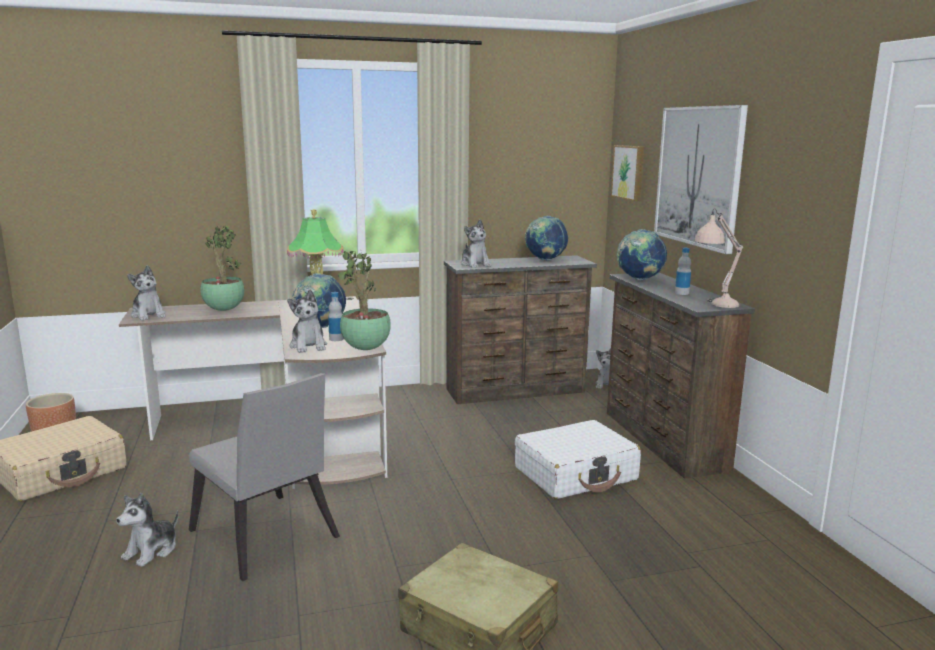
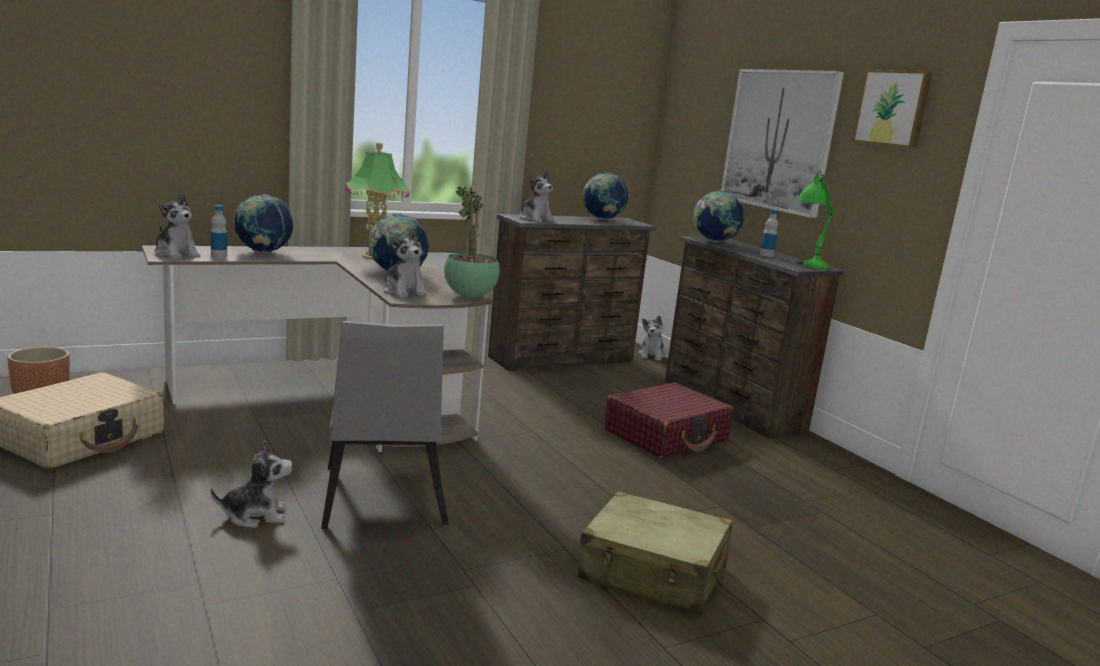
camera: 15 degrees left, 0 degrees up
plush toy [116,493,178,567] -> plush toy turned 120 degrees counterclockwise [211,440,293,528]
grey chair [189,373,340,581] -> grey chair turned 45 degrees clockwise [321,321,449,529]
potted plant [201,226,244,311] -> globe [234,194,293,253]
bottle [328,292,344,341] -> bottle moved to [211,205,227,258]
white suitcase [515,420,641,499] -> red suitcase [604,383,733,458]
picture [611,145,644,201] -> picture moved to [853,70,933,148]
beige table lamp [695,208,743,308] -> green table lamp [797,169,835,269]

